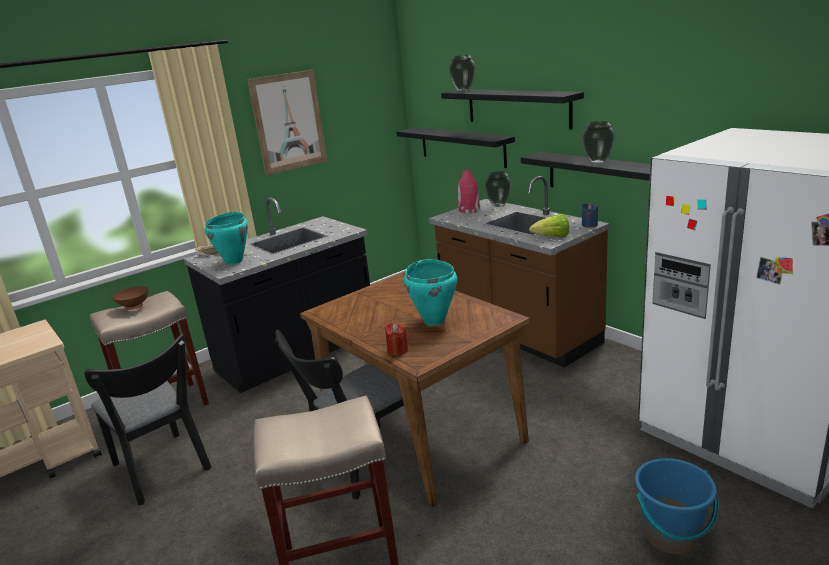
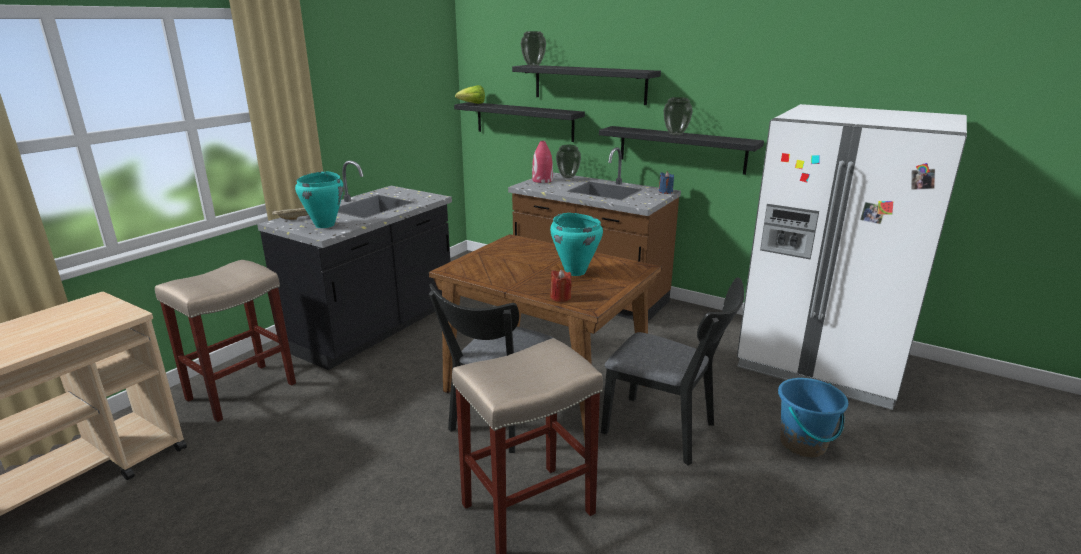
camera: 20 degrees left, 0 degrees up
black chair [84,334,212,506] -> black chair moved to [601,277,744,465]
brown bowl [113,286,149,310] -> none
picture [247,70,327,176] -> none
lettuce [529,214,569,238] -> lettuce moved to [455,85,485,104]

